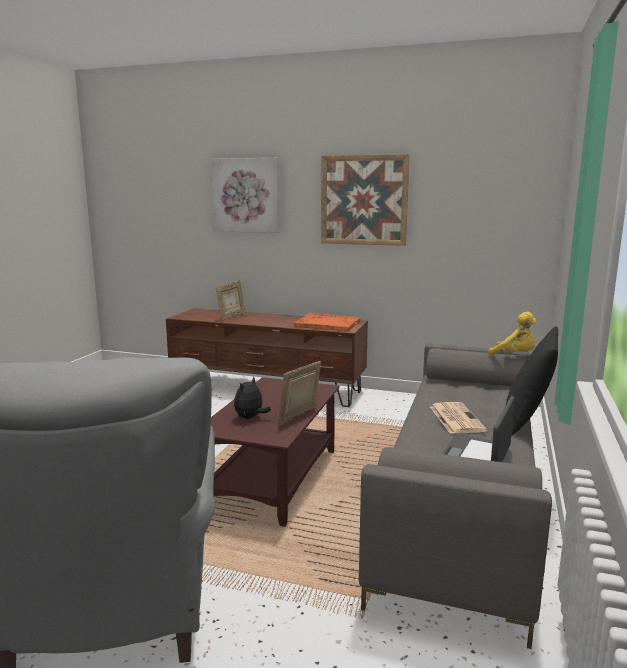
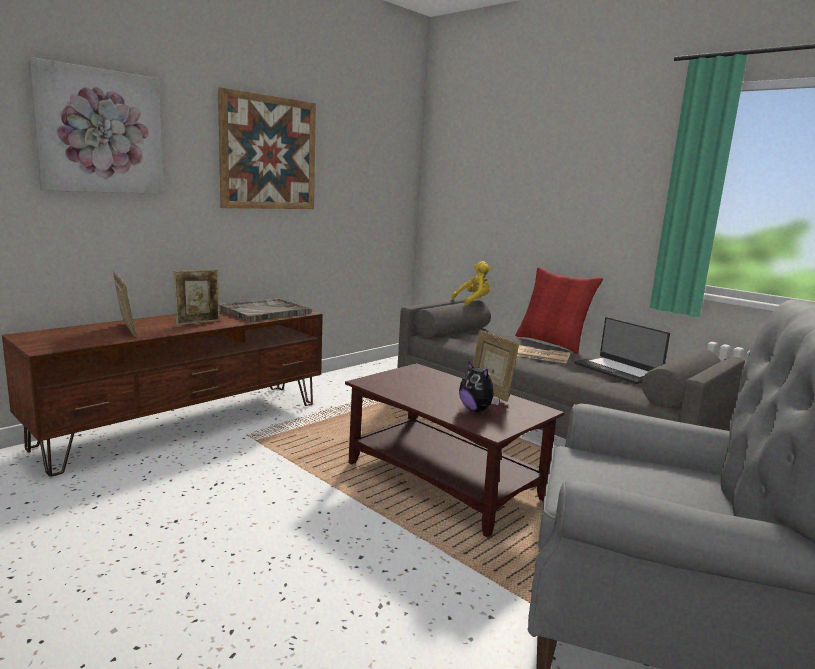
camera: 65 degrees left, 0 degrees up
orange tray [294,313,361,331] -> grey tray [219,299,312,322]
black pillow [506,327,558,436] -> red pillow [515,267,603,354]
none -> picture frame [173,270,220,325]

